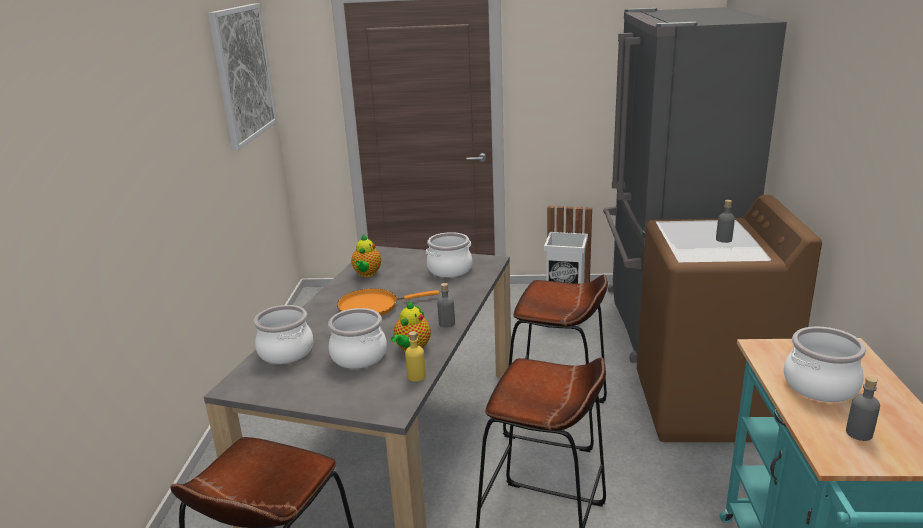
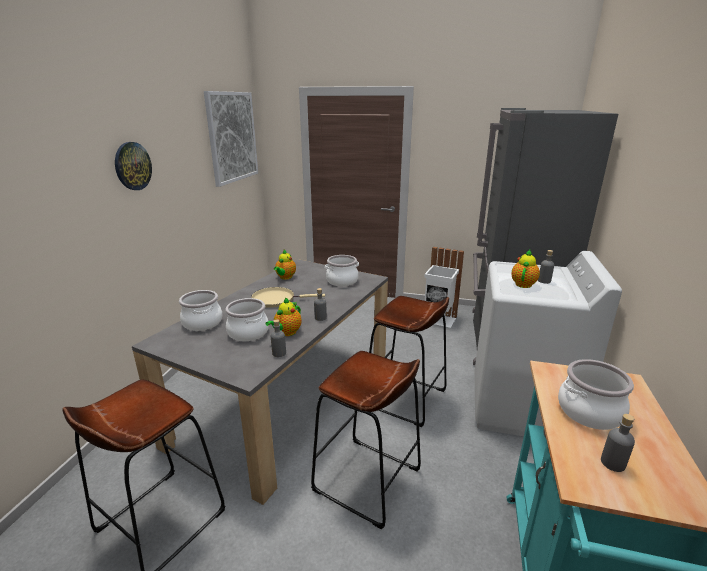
camera: 10 degrees right, 0 degrees up
orange frying pan [337,288,439,316] -> beige frying pan [251,287,325,308]
yellow bottle [405,331,426,382] -> grey bottle [271,319,286,357]
brown washing machine [637,195,822,442] -> white washing machine [474,251,622,436]
none -> wall clock [115,142,152,190]
none -> teapot [511,250,540,288]

